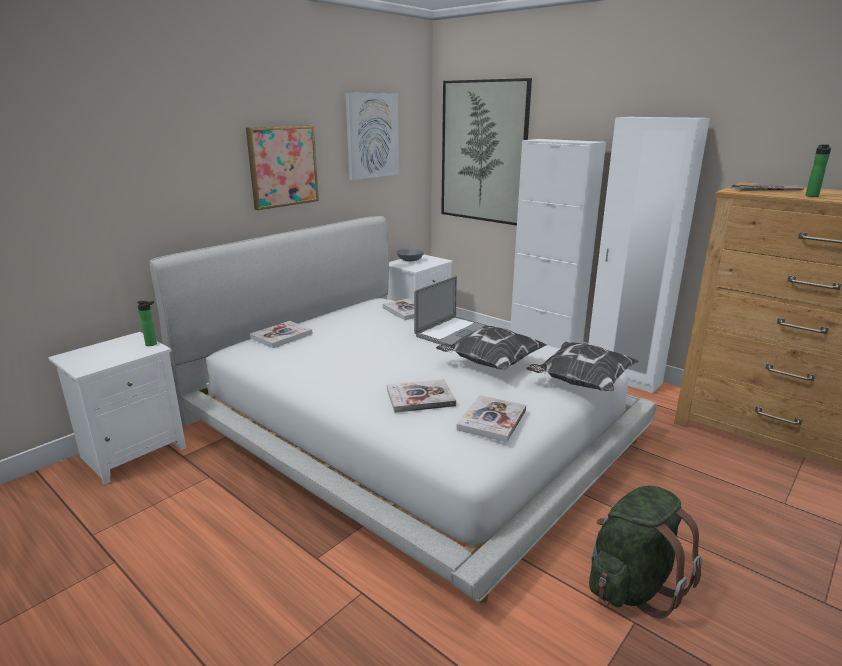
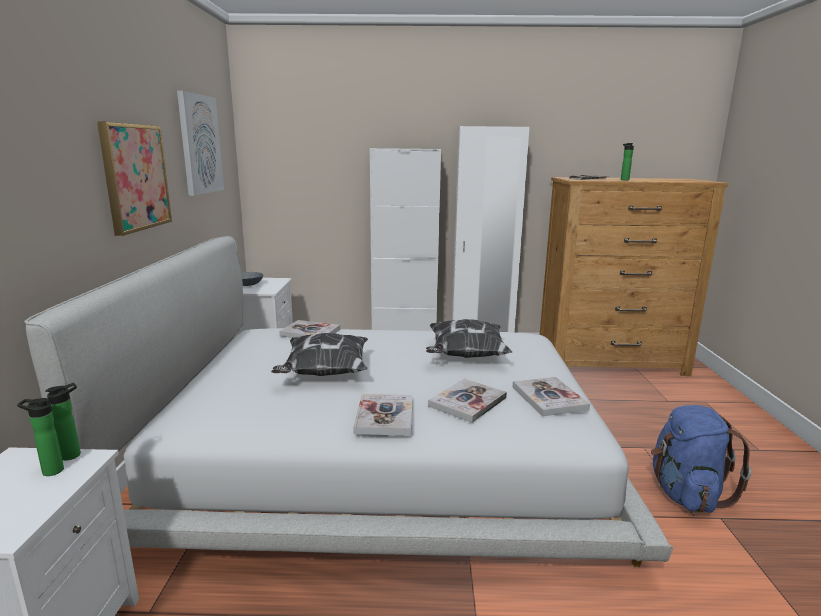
camera: 40 degrees left, 5 degrees down
book [250,321,313,348] -> book moved to [353,394,413,435]
laptop [414,276,488,347] -> none
picture [441,78,532,225] -> none
pillow [526,342,639,391] -> pillow moved to [271,333,368,376]
green backpack [589,485,702,619] -> blue backpack [651,405,751,512]
none -> bottle [17,398,64,476]

